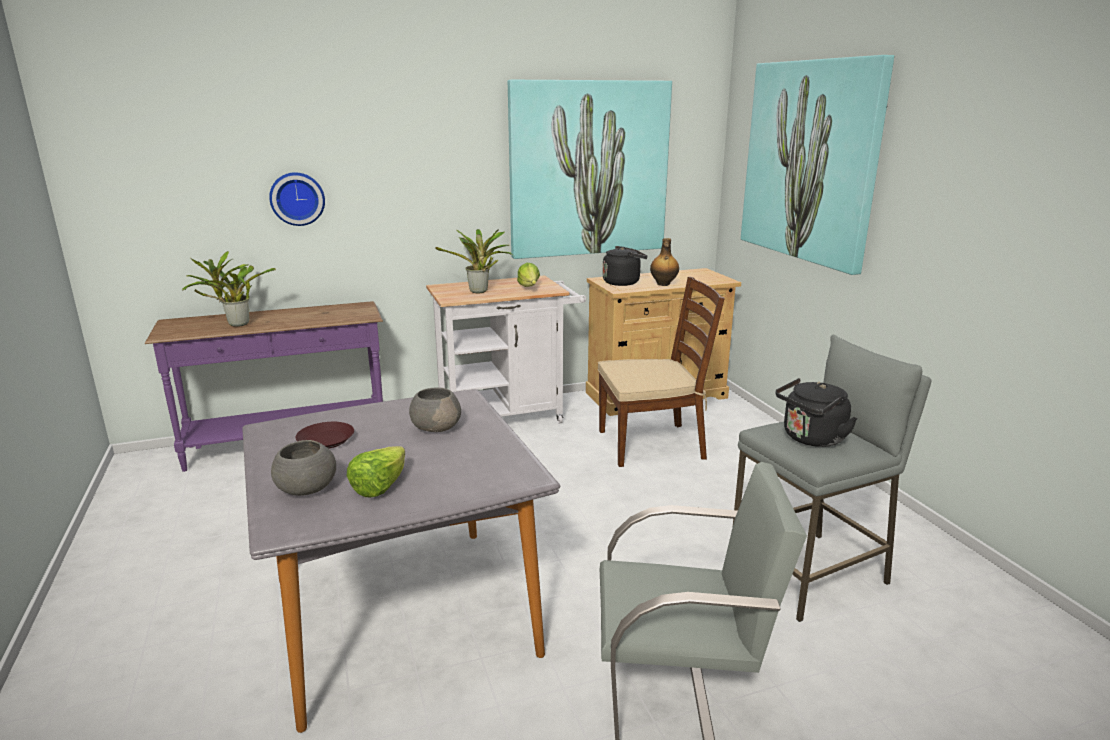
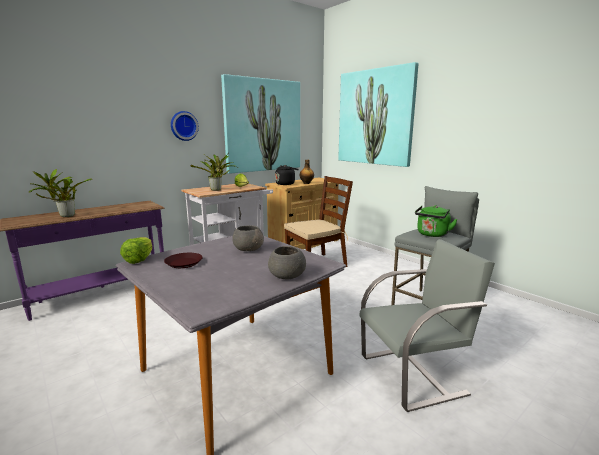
camera: 20 degrees left, 5 degrees down
wall clock [269,172,325,226] -> wall clock moved to [171,111,199,141]
grey bowl [271,440,336,496] -> grey bowl moved to [268,246,306,279]
lettuce [347,446,405,497] -> lettuce moved to [120,237,152,264]
black kettle [776,378,857,447] -> green kettle [415,205,458,237]

